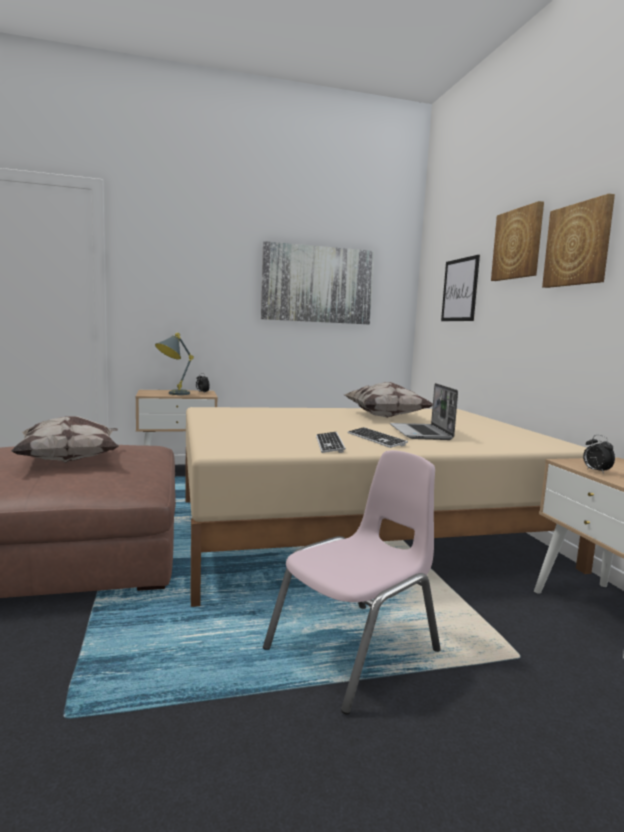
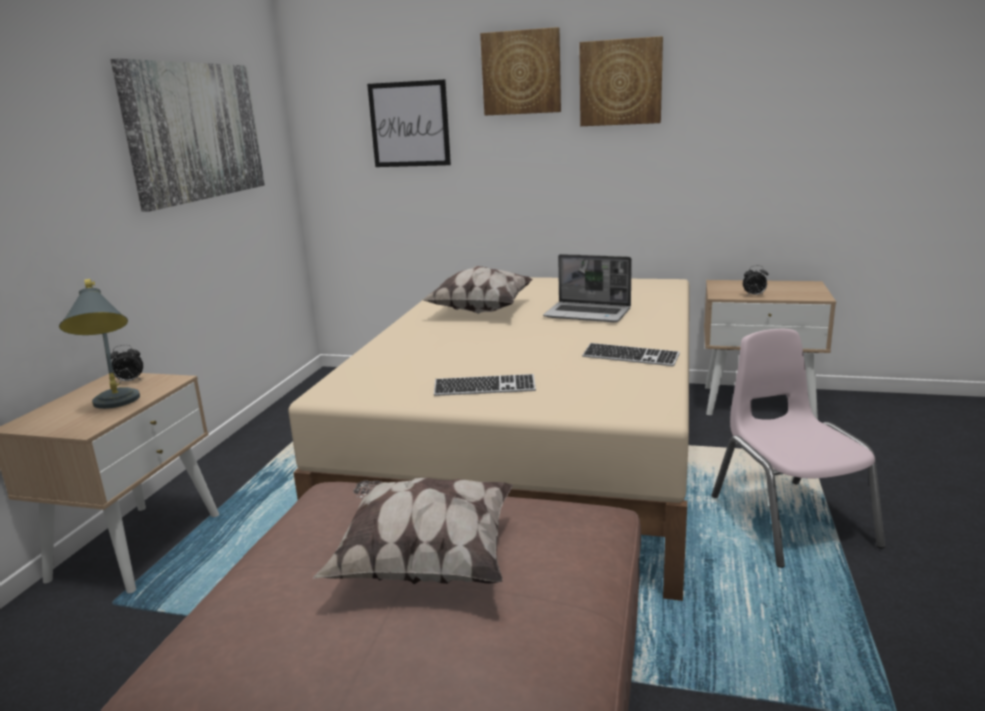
camera: 60 degrees left, 10 degrees up
keyboard [348,427,408,448] -> keyboard moved to [434,374,536,396]

